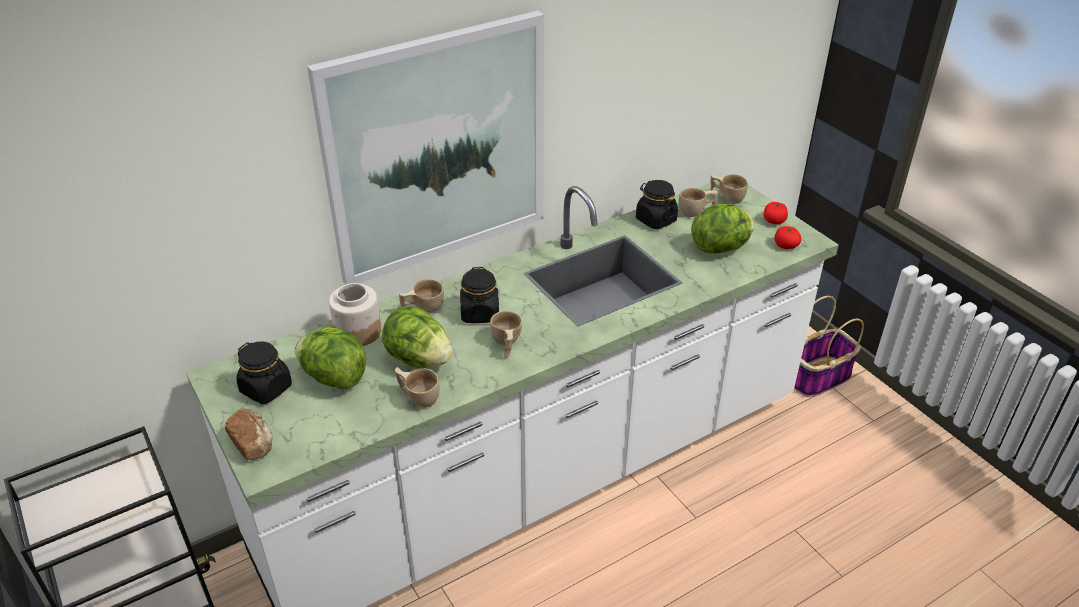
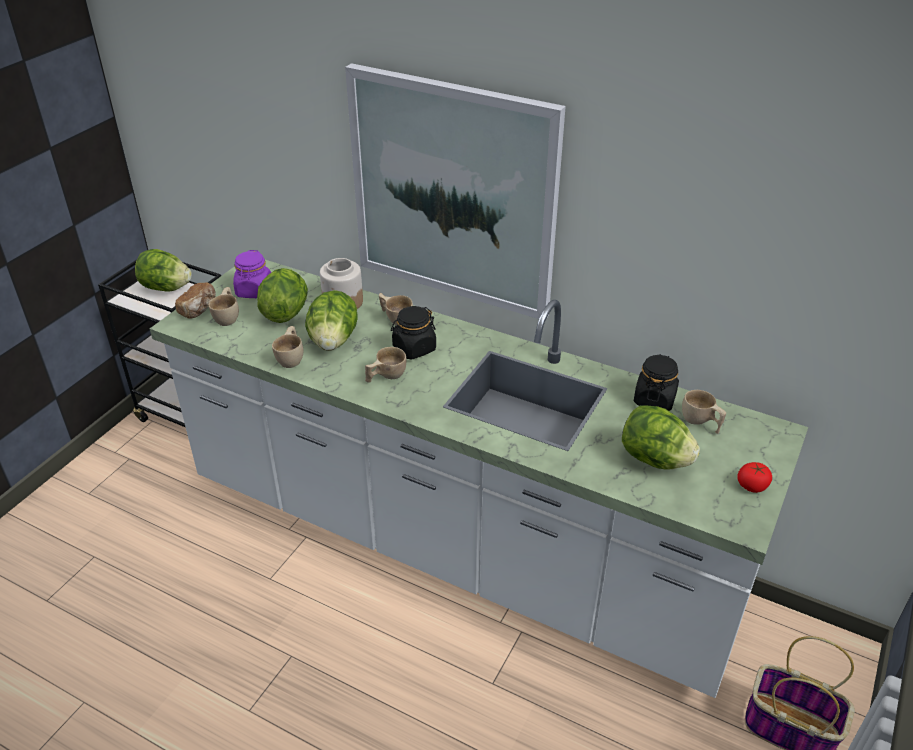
camera: 60 degrees right, 0 degrees up
black jar [237,341,292,404] -> purple jar [233,250,271,298]
beige cup [710,174,748,204] -> beige cup moved to [209,287,239,326]
tomato [774,226,801,249] -> none
none -> lettuce [135,249,192,291]

